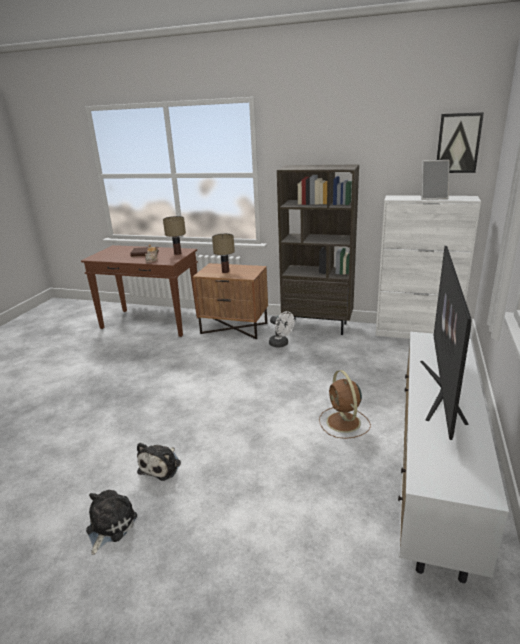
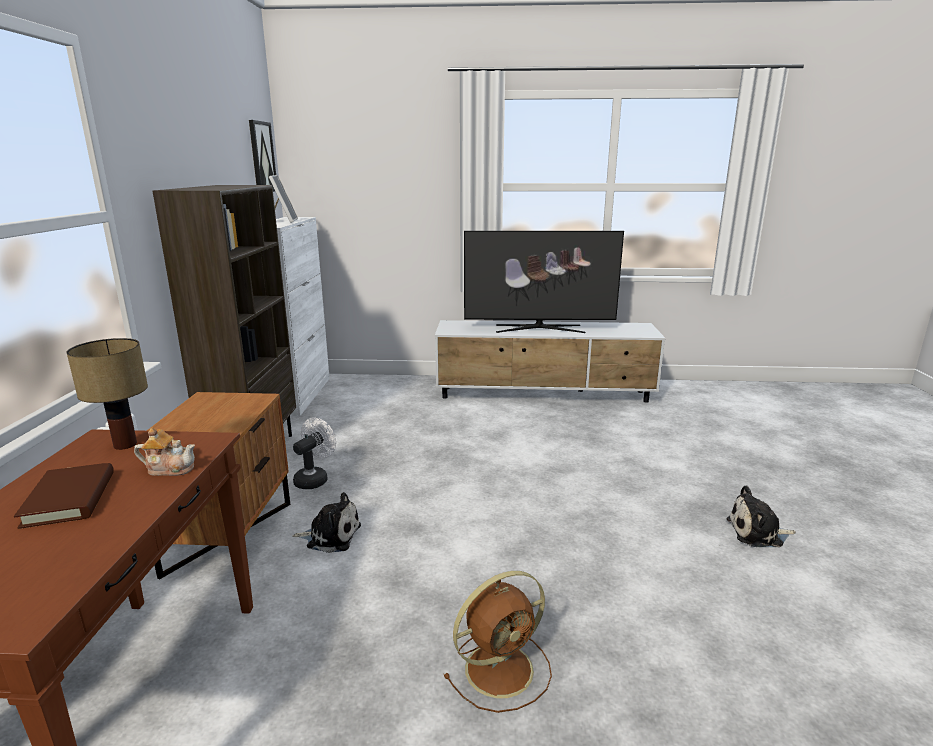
camera: 105 degrees left, 5 degrees down
plush toy [137,443,181,481] -> plush toy moved to [292,492,361,553]
table lamp [212,234,235,273] -> none
brown fan [319,370,371,439] -> brown fan moved to [444,571,552,713]

